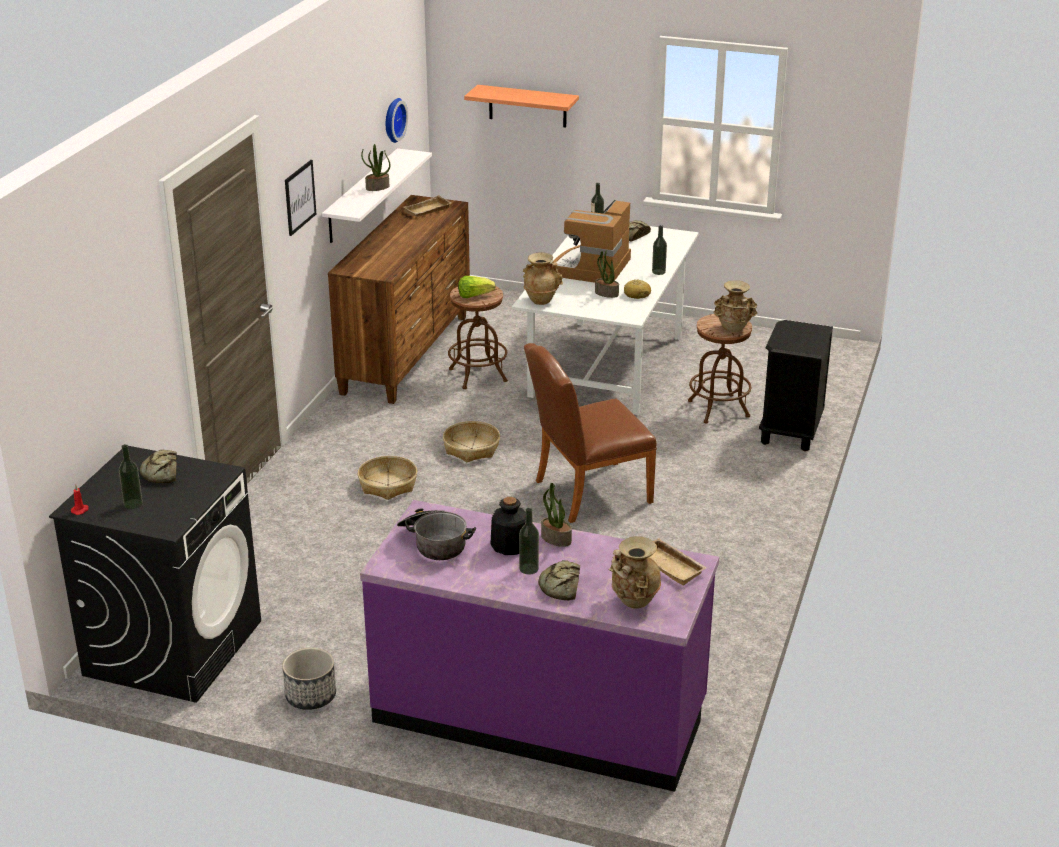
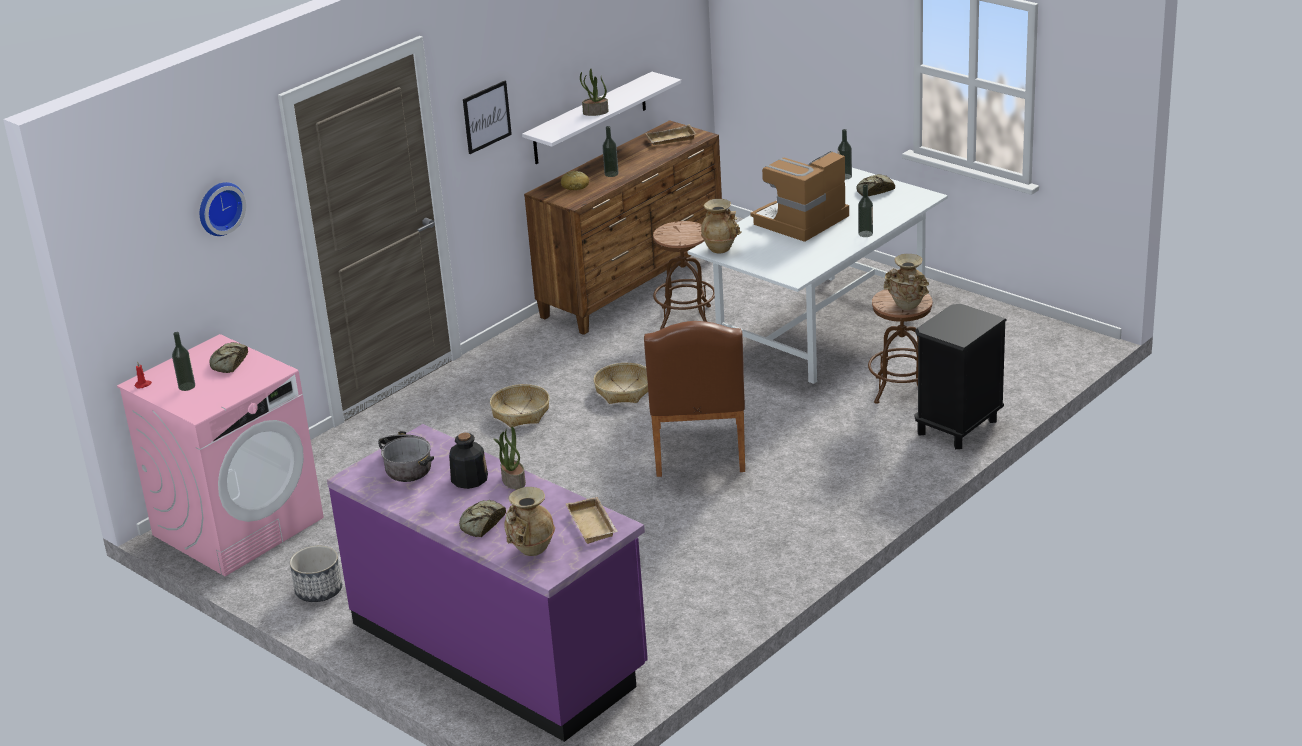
camera: 25 degrees right, 0 degrees up
black washing machine [49,446,261,703] -> pink washing machine [117,334,324,576]
wall clock [386,98,408,143] -> wall clock moved to [200,182,246,236]
lettuce [458,276,496,298] -> none
shelf [464,85,579,128] -> none
bottle [519,508,539,575] -> bottle moved to [602,126,618,177]
brown chair [524,343,657,523] -> brown chair turned 90 degrees counterclockwise [644,321,745,477]
potted plant [595,250,619,298] -> none
bread [624,279,651,299] -> bread moved to [561,170,589,190]

